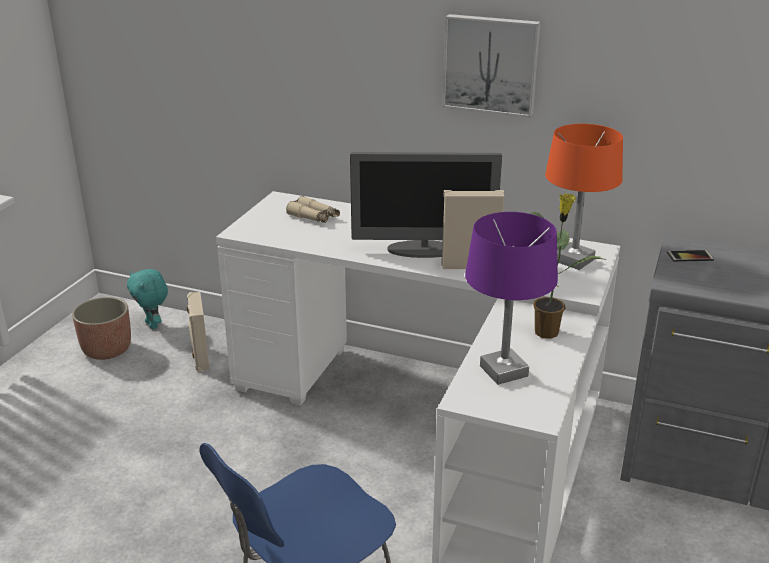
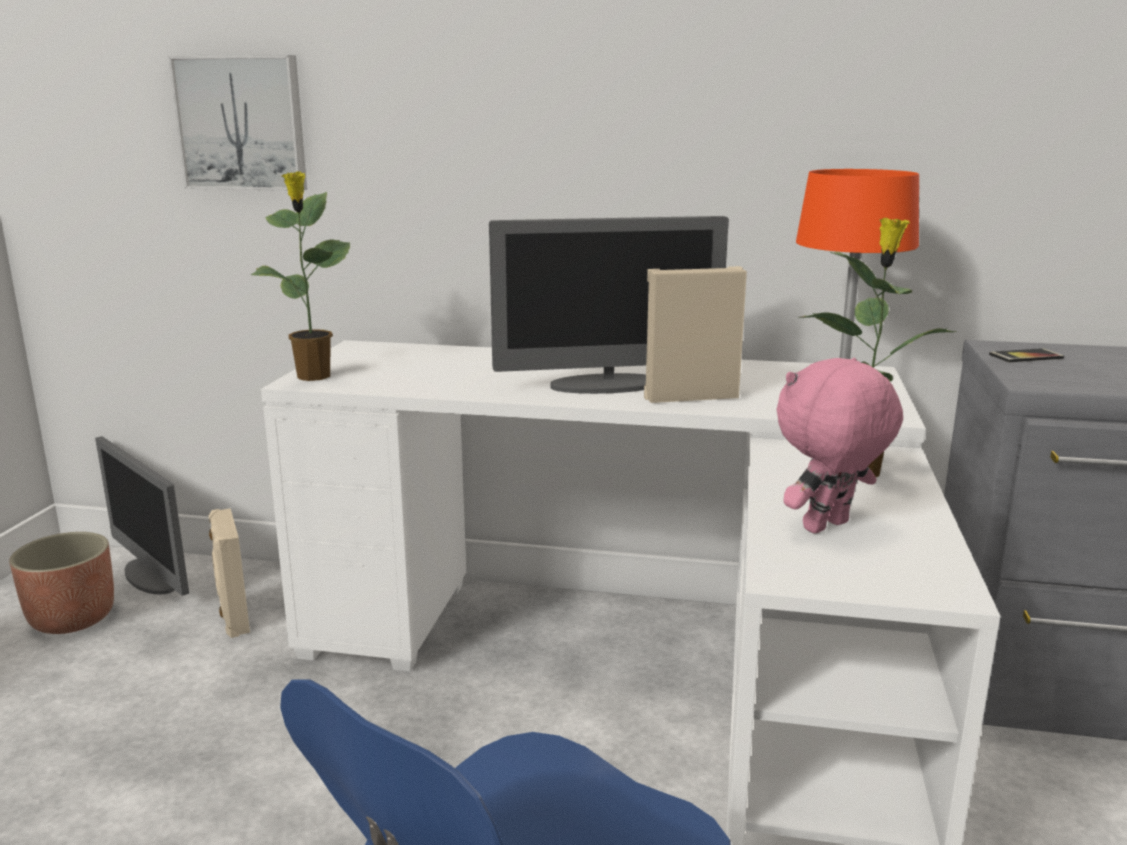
camera: 10 degrees left, 10 degrees down
turquoise plush toy [127,269,168,329] -> monitor [95,436,189,596]
beige binoculars [286,196,340,223] -> none
picture [443,14,541,118] -> picture moved to [168,55,307,191]
purple table lamp [465,212,558,385] -> pink plush toy [776,358,903,533]
none -> potted plant [251,171,351,381]

